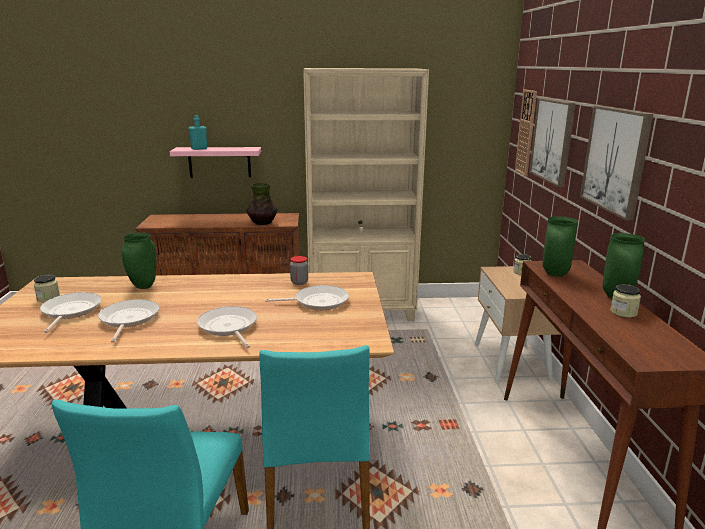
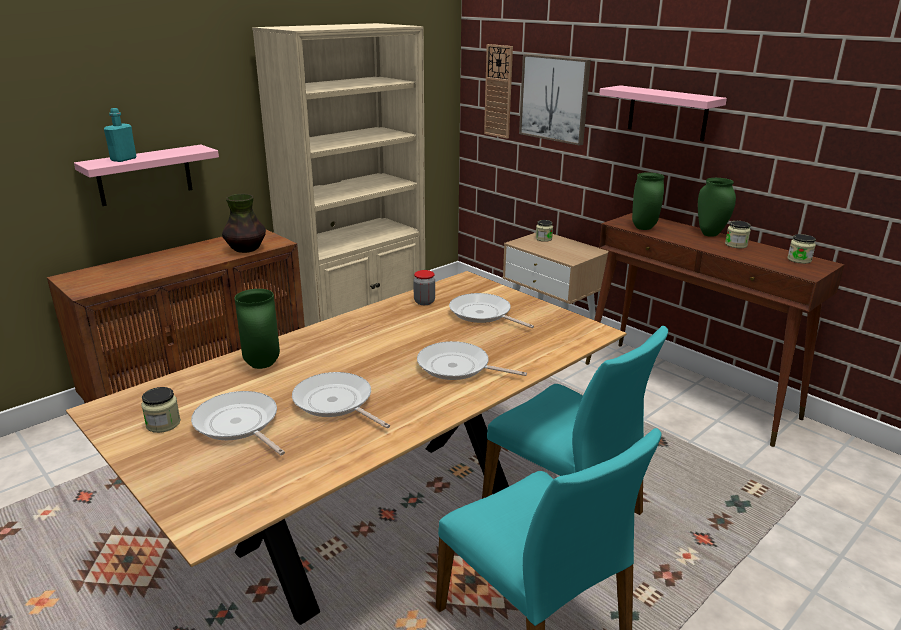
camera: 40 degrees left, 5 degrees up
frying pan [265,285,349,310] -> frying pan turned 90 degrees counterclockwise [449,293,534,328]
picture [580,106,653,221] -> pink shelf [599,85,727,141]
none -> jar [787,234,816,264]

